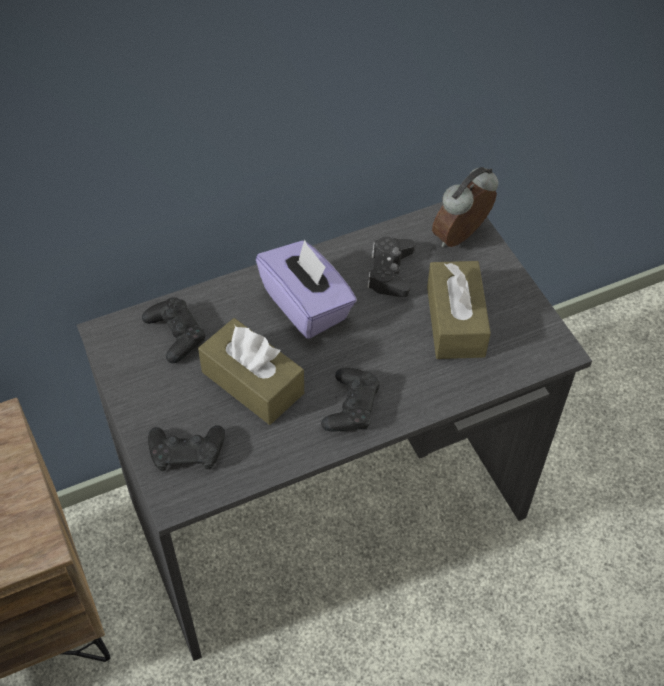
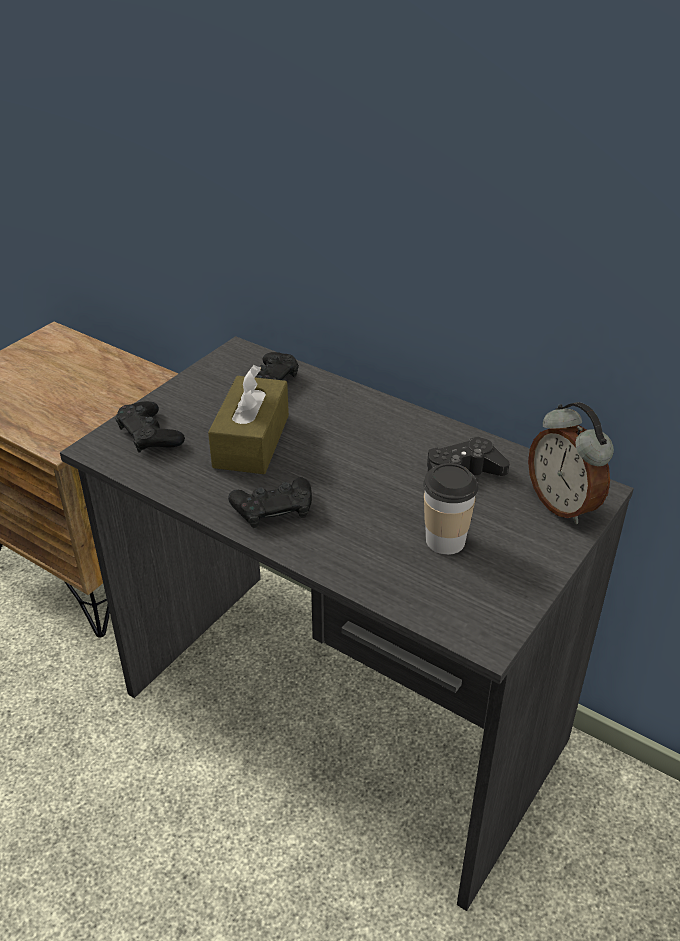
camera: 60 degrees right, 15 degrees down
purple tissue box [256,240,357,339] -> none
brown tissue box [427,261,491,359] -> cup [423,463,478,555]
alarm clock [432,167,498,247] -> alarm clock turned 135 degrees counterclockwise [528,402,614,524]

